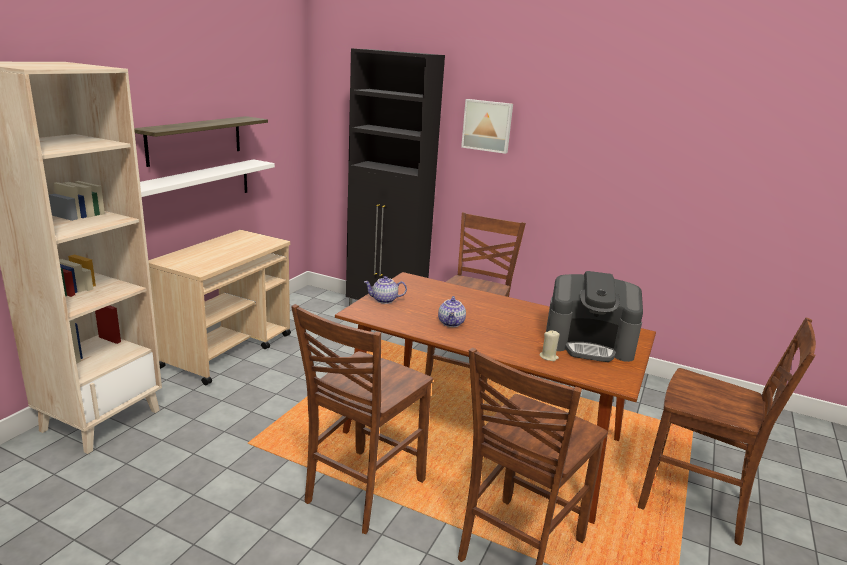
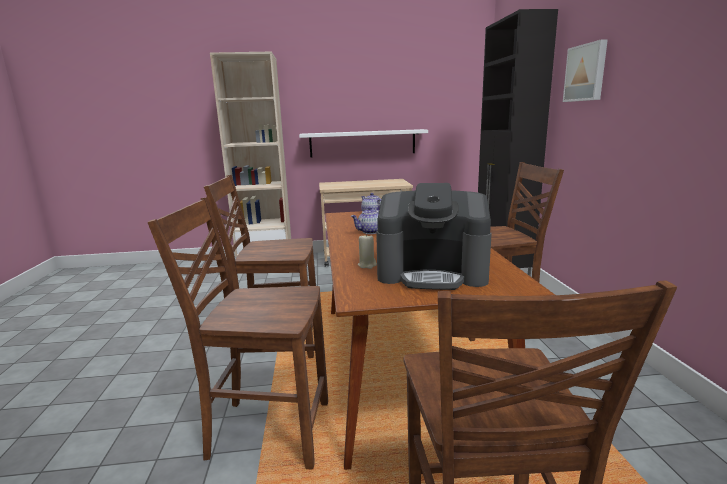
camera: 60 degrees right, 5 degrees down
shelf [134,116,268,167] -> none
coffee machine [546,271,643,362] -> coffee machine turned 60 degrees counterclockwise [376,183,492,290]

